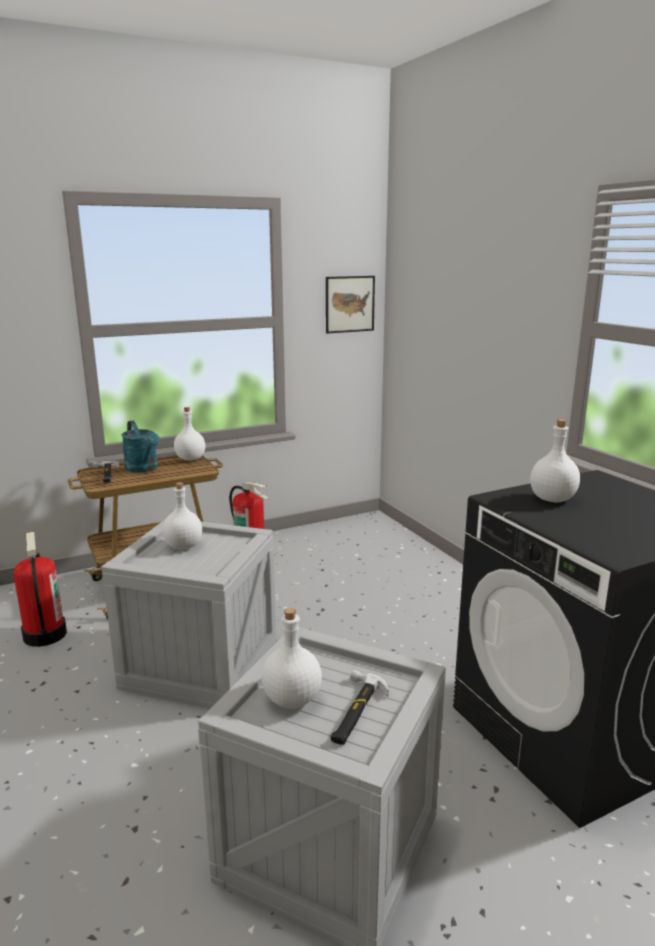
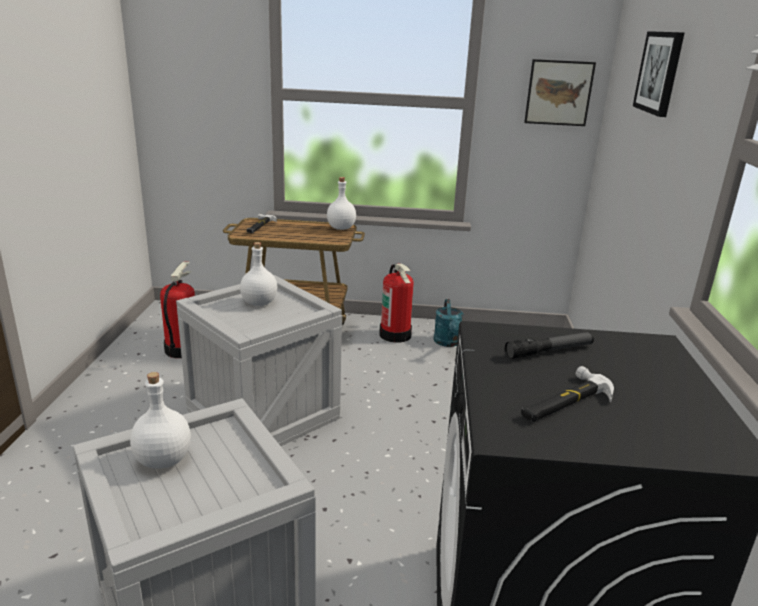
camera: 30 degrees right, 5 degrees up
turquoise watering can [121,421,160,473] -> turquoise watering can moved to [434,299,464,347]
hammer [331,670,389,745] -> hammer moved to [521,366,614,422]
white bottle [530,419,580,503] -> flashlight [505,332,594,359]
none -> picture [633,31,684,117]

